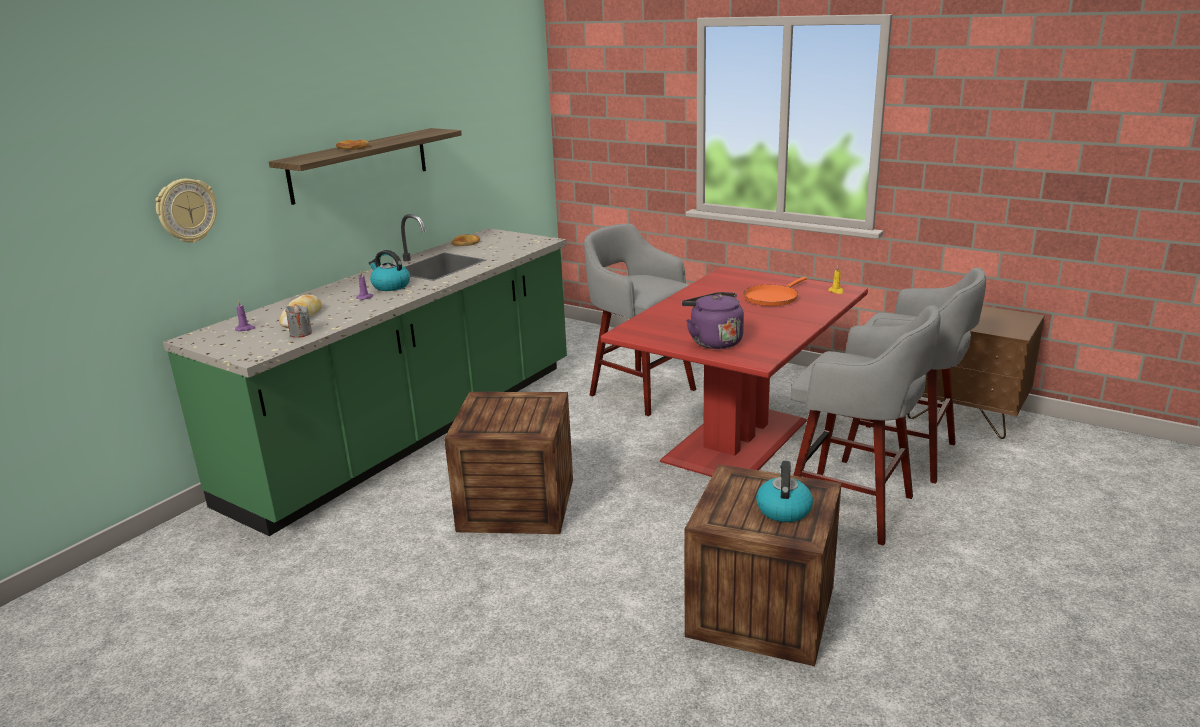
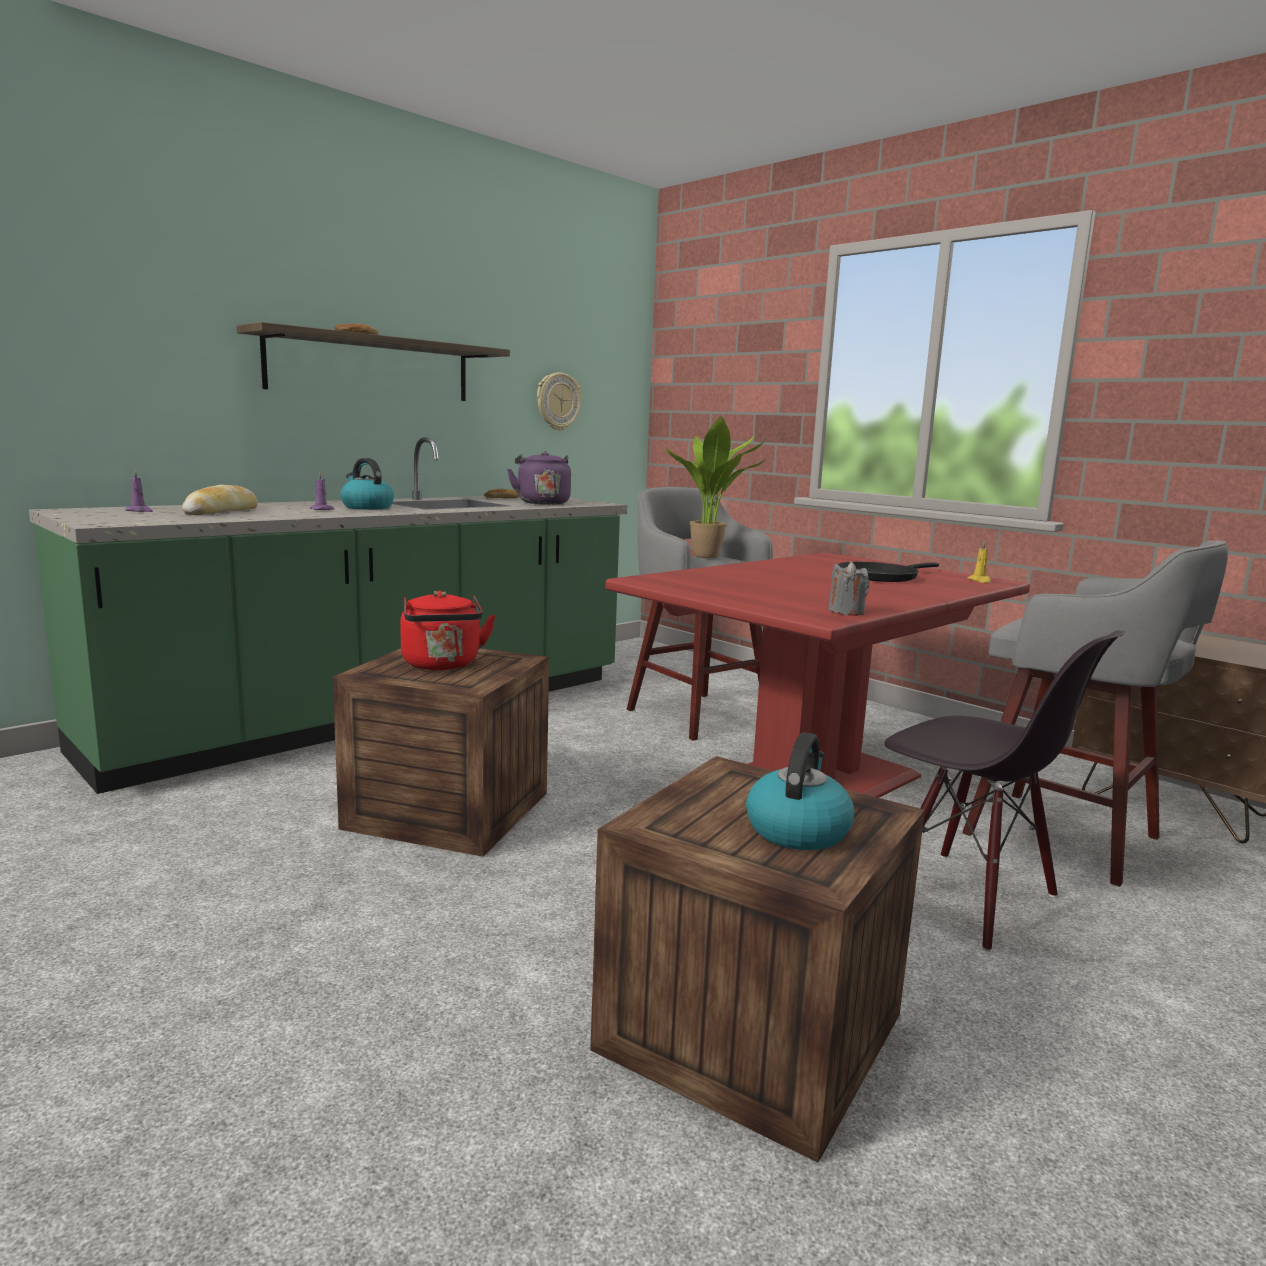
camera: 10 degrees right, 10 degrees down
wall clock [156,179,217,243] -> wall clock moved to [537,373,582,431]
grey candle [285,304,312,338] -> grey candle moved to [828,561,869,616]
purple kettle [682,292,744,349] -> purple kettle moved to [507,451,571,505]
orange frying pan [744,277,807,306] -> black frying pan [837,562,939,582]
grey stool [790,305,941,545] -> black chair [884,630,1126,952]
none -> red kettle [400,590,496,670]
none -> potted plant [666,417,767,558]

